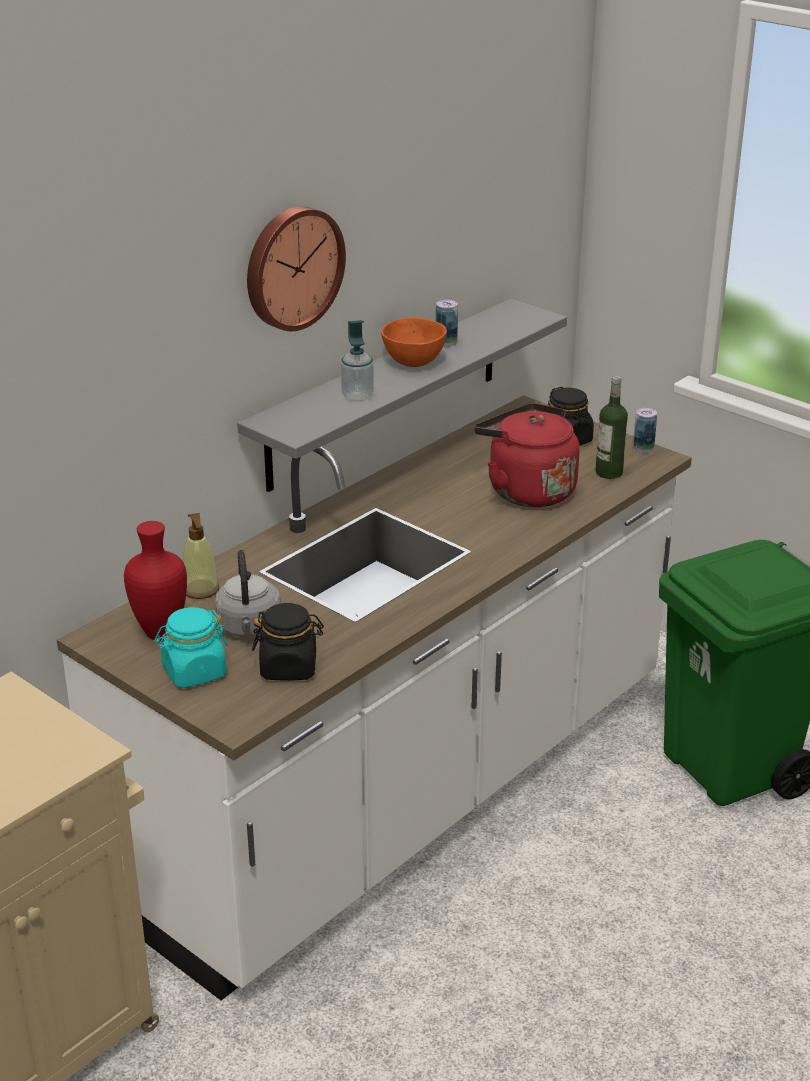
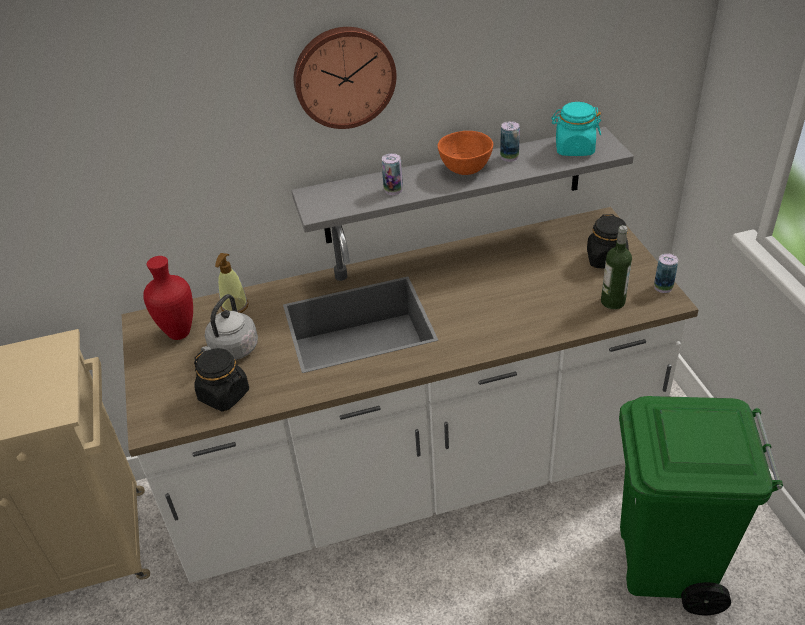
camera: 35 degrees right, 10 degrees up
turquoise jar [154,607,228,688] -> turquoise jar moved to [551,102,601,156]
soap dispenser [341,320,374,402] -> can [382,153,403,195]
red kettle [474,403,580,507] -> none

